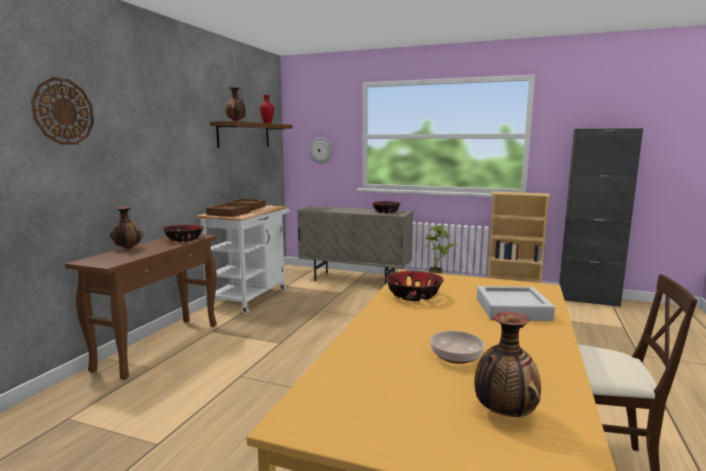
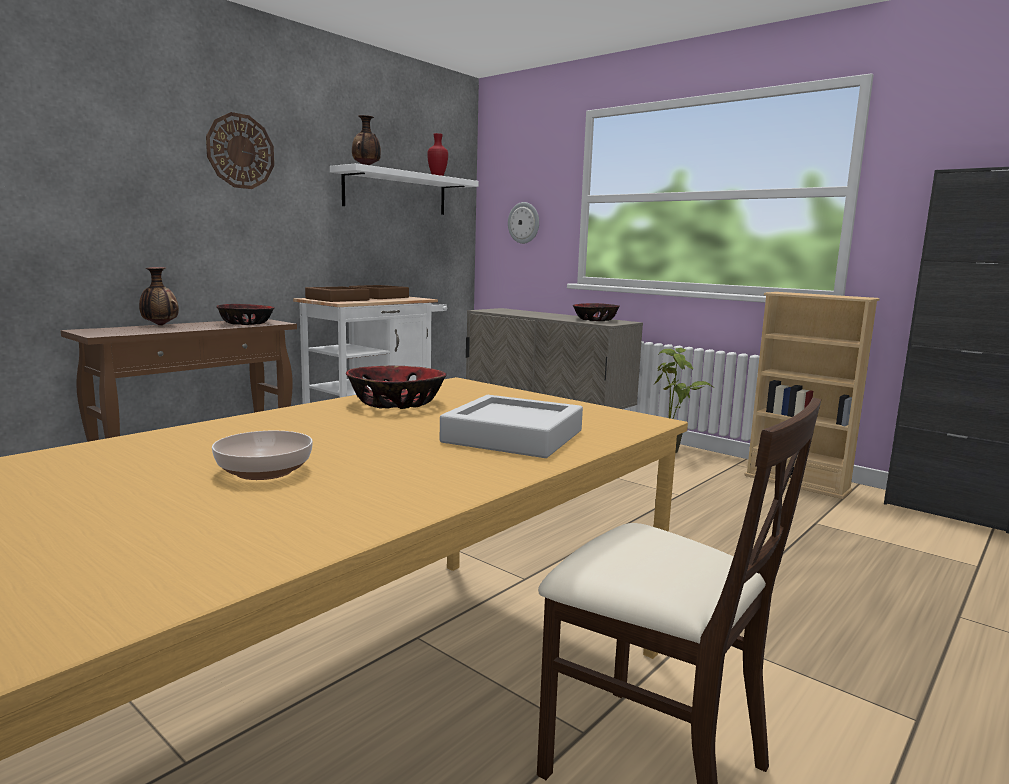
camera: 20 degrees right, 0 degrees up
wall clock [31,77,94,145] -> wall clock moved to [206,112,274,189]
brown shelf [210,121,293,148] -> white shelf [330,163,478,215]
vase [474,311,541,417] -> none

